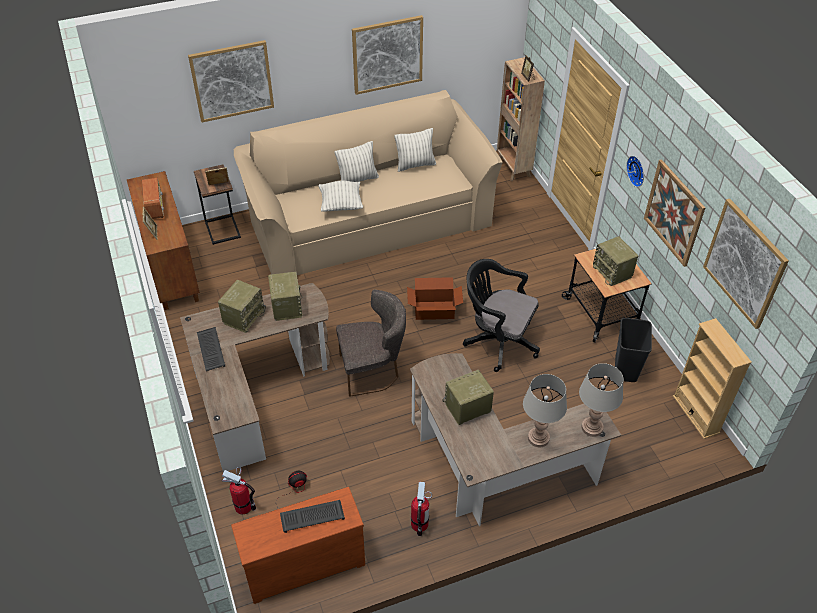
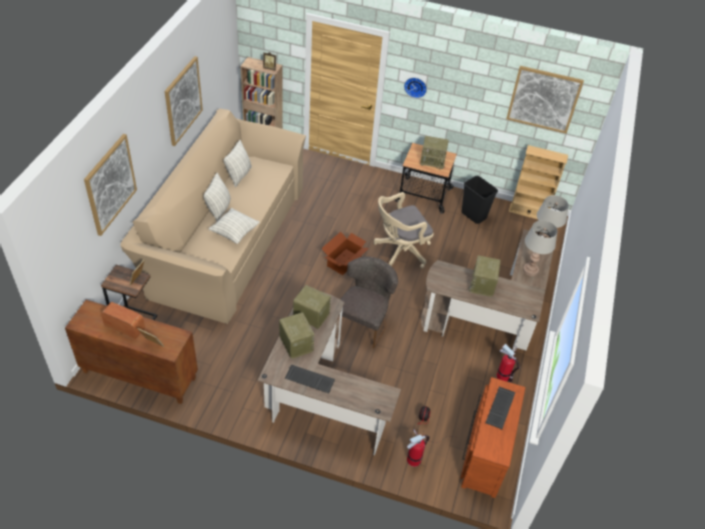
camera: 55 degrees left, 0 degrees up
black office chair [463,259,540,372] -> beige office chair [373,192,433,268]
picture [644,159,705,267] -> none

